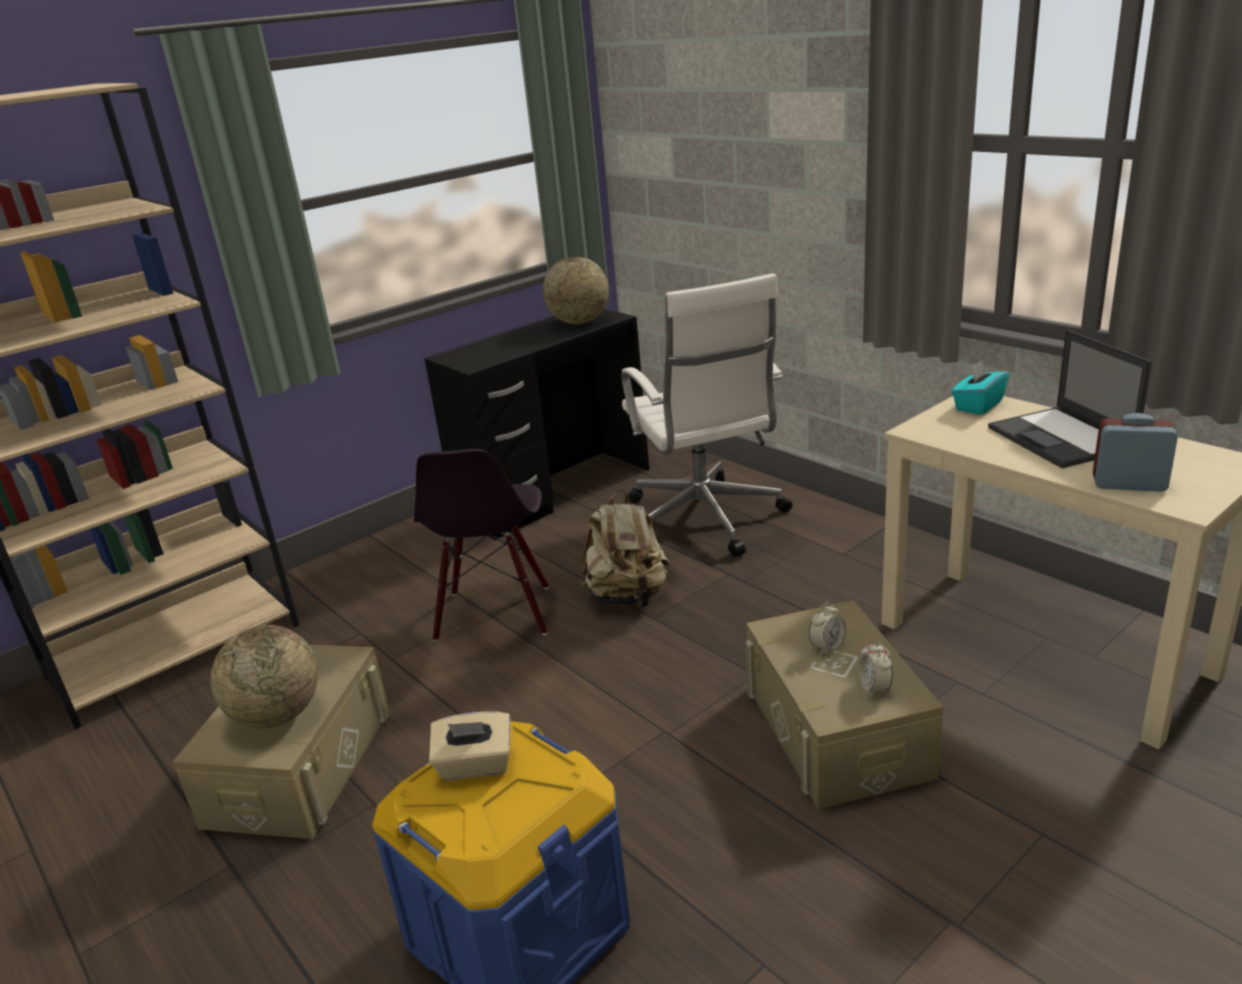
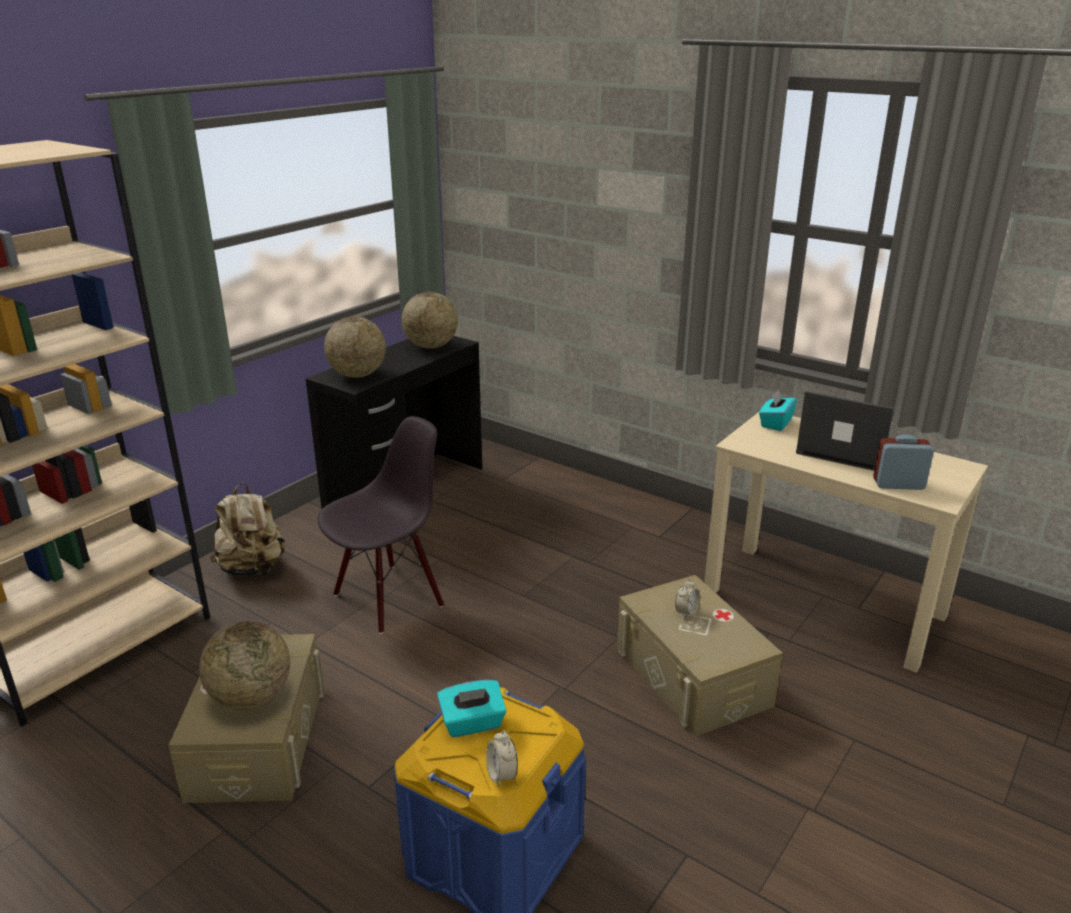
camera: 15 degrees left, 0 degrees up
black chair [414,449,549,641] -> black chair turned 120 degrees counterclockwise [317,416,444,634]
beige tissue box [429,711,511,781] -> turquoise tissue box [437,680,506,737]
beige backpack [578,489,669,607] -> beige backpack moved to [210,482,285,577]
white office chair [621,273,793,557] -> none
alarm clock [859,642,893,698] -> alarm clock moved to [486,730,518,787]
laptop [988,330,1152,468] -> laptop turned 150 degrees clockwise [796,391,894,471]
none -> globe [324,316,386,378]

